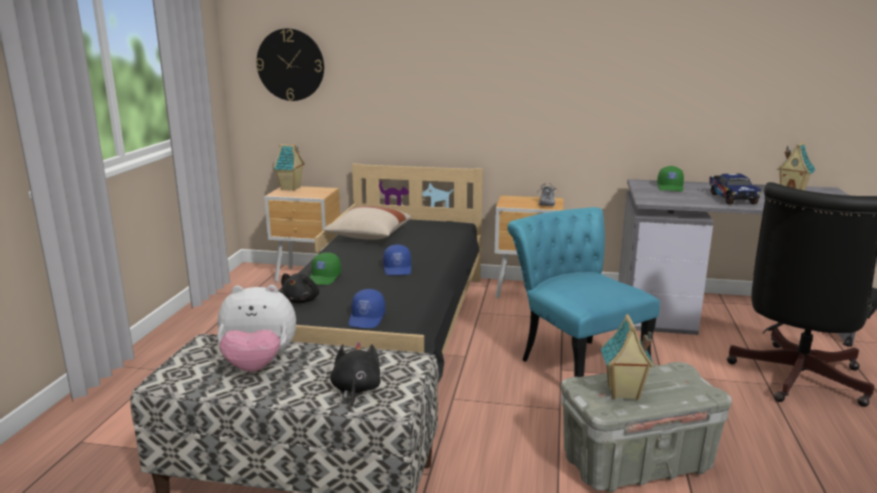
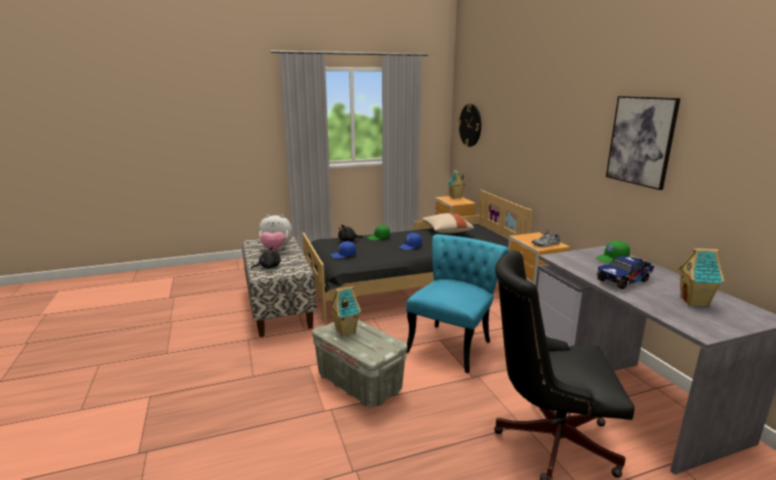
camera: 60 degrees right, 0 degrees up
plush toy [217,285,296,372] -> plush toy turned 60 degrees counterclockwise [259,214,292,250]
none -> picture [606,96,680,190]

